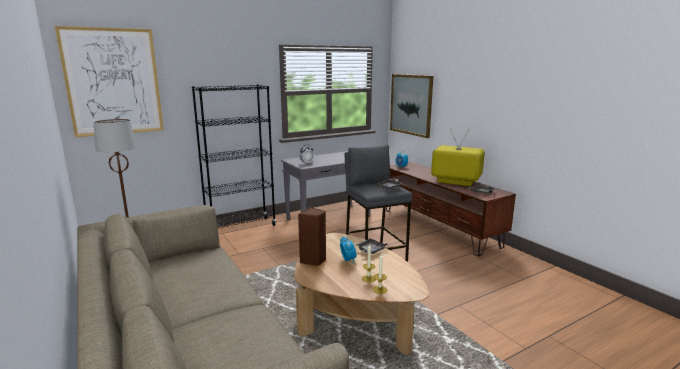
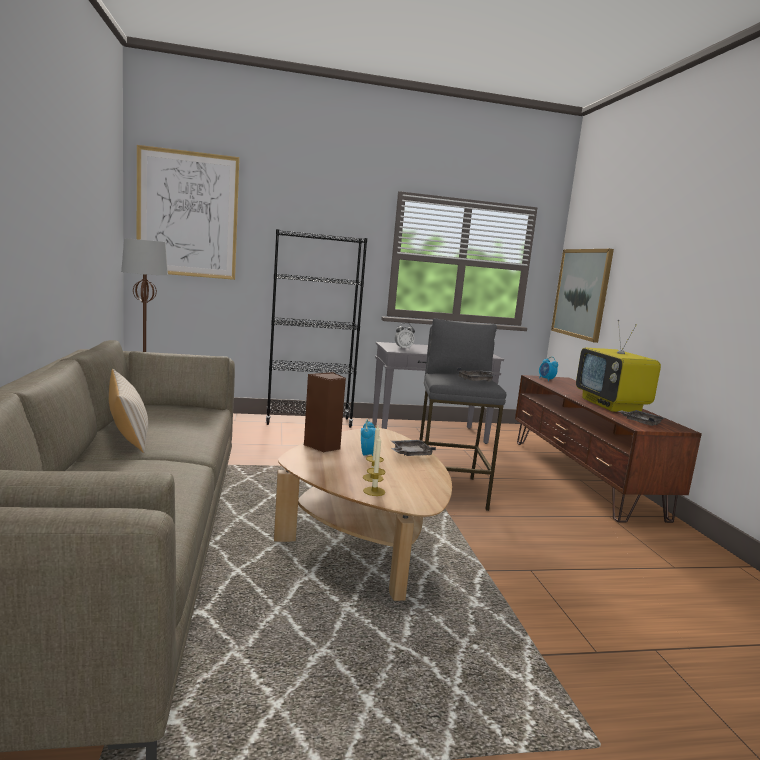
camera: 20 degrees right, 5 degrees down
television [431,128,485,187] -> television turned 150 degrees counterclockwise [576,320,661,412]
none -> beige pillow [109,369,148,453]

